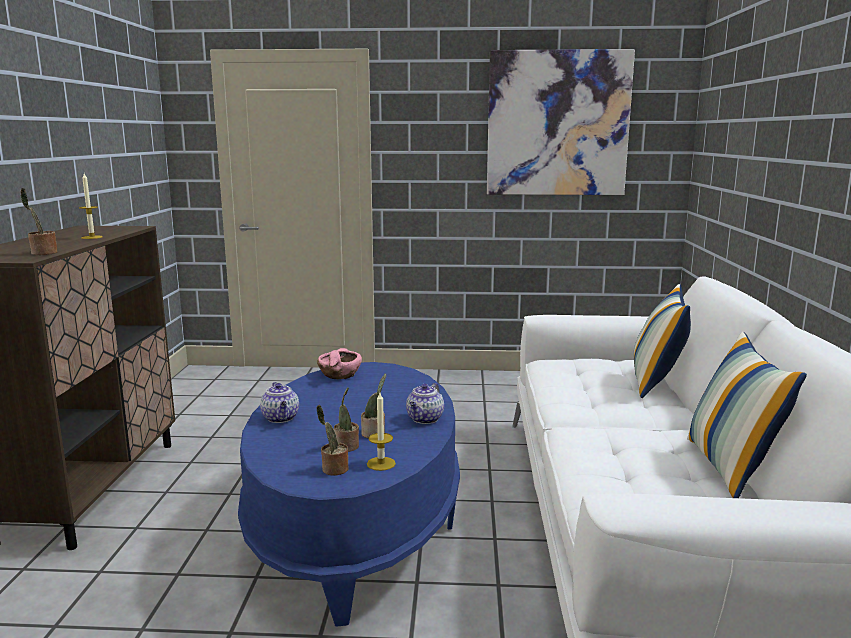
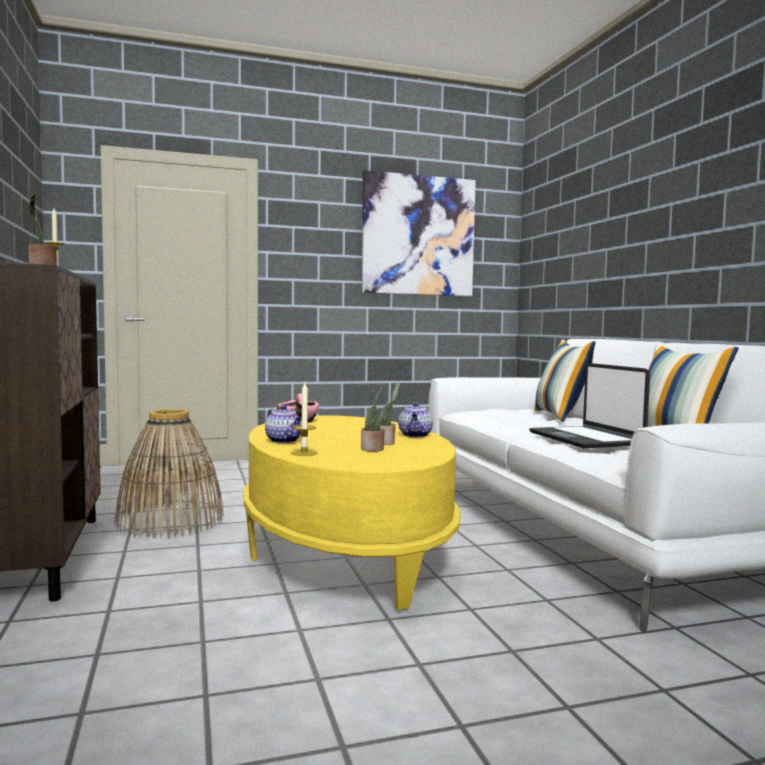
camera: 20 degrees left, 10 degrees down
blue coffee table [238,362,460,627] -> yellow coffee table [244,415,461,610]
potted plant [317,405,349,475] -> none
candle [367,393,396,471] -> candle moved to [291,383,318,456]
none -> basket [114,409,224,538]
none -> laptop [529,363,650,448]

